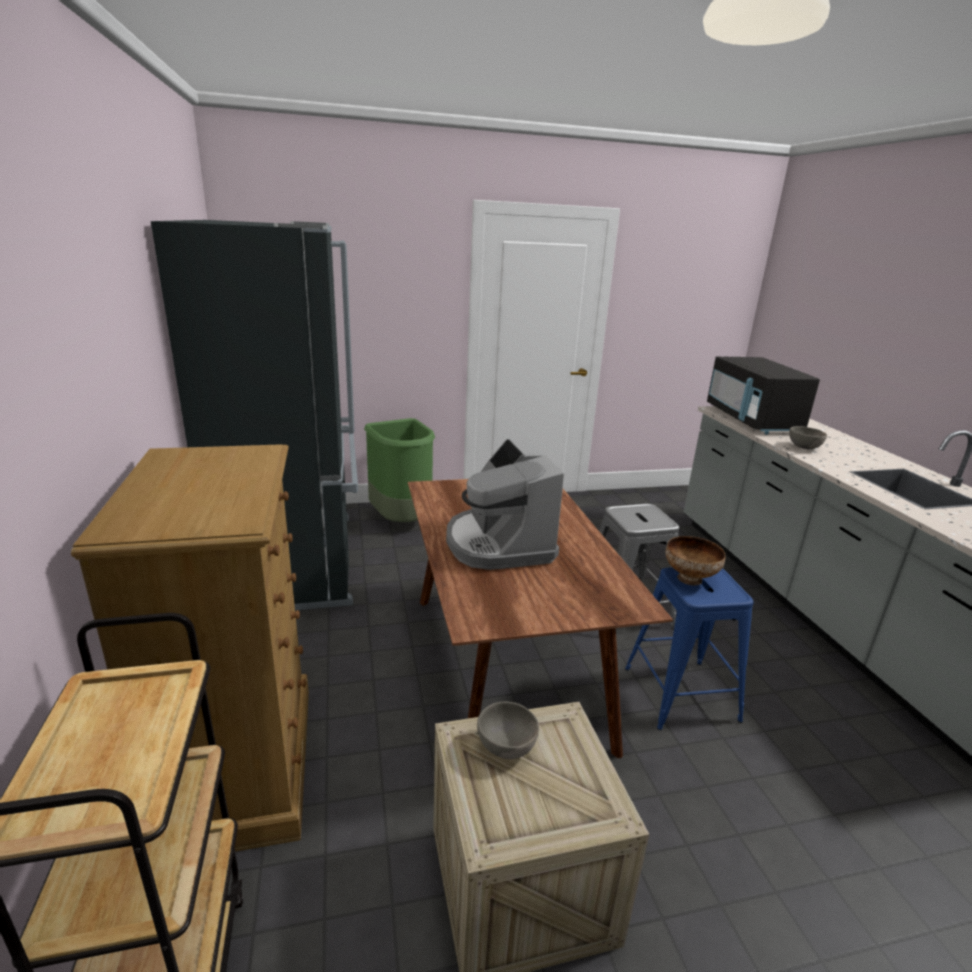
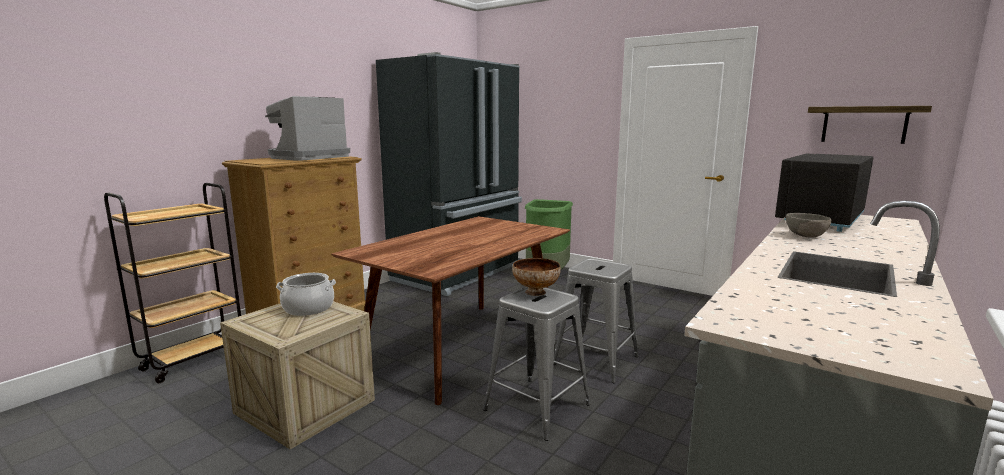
camera: 50 degrees right, 10 degrees down
coffee machine [446,439,564,570] -> coffee machine moved to [265,96,350,161]
grey bowl [477,702,539,759] -> cooking pot [276,273,336,316]
blue stool [625,567,754,730] -> grey stool [483,287,590,441]
none -> shelf [808,106,932,144]

